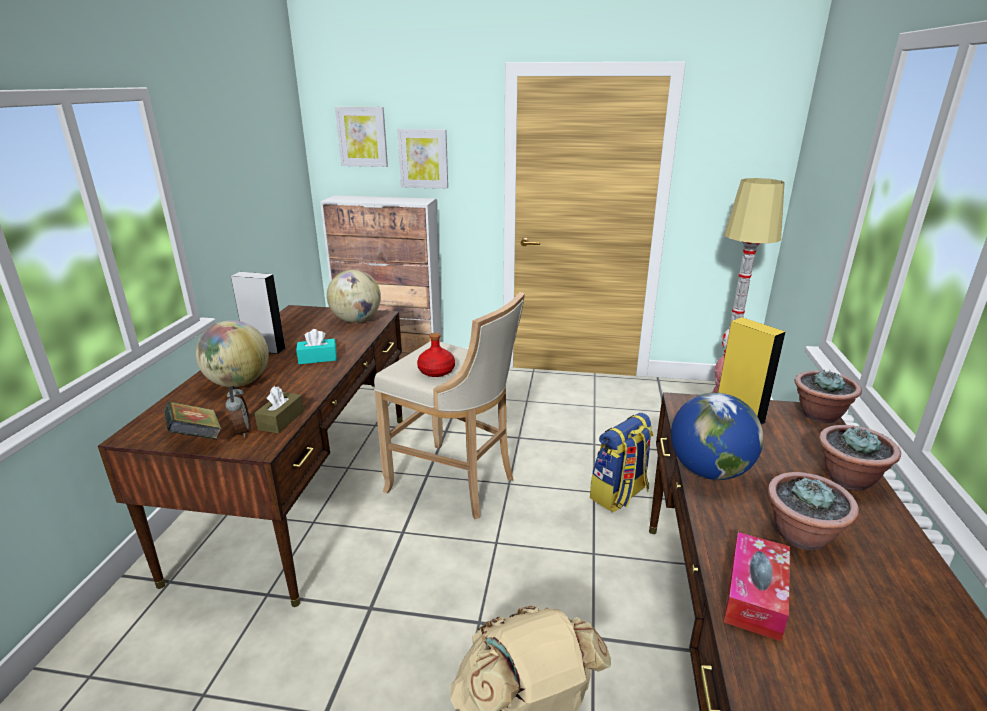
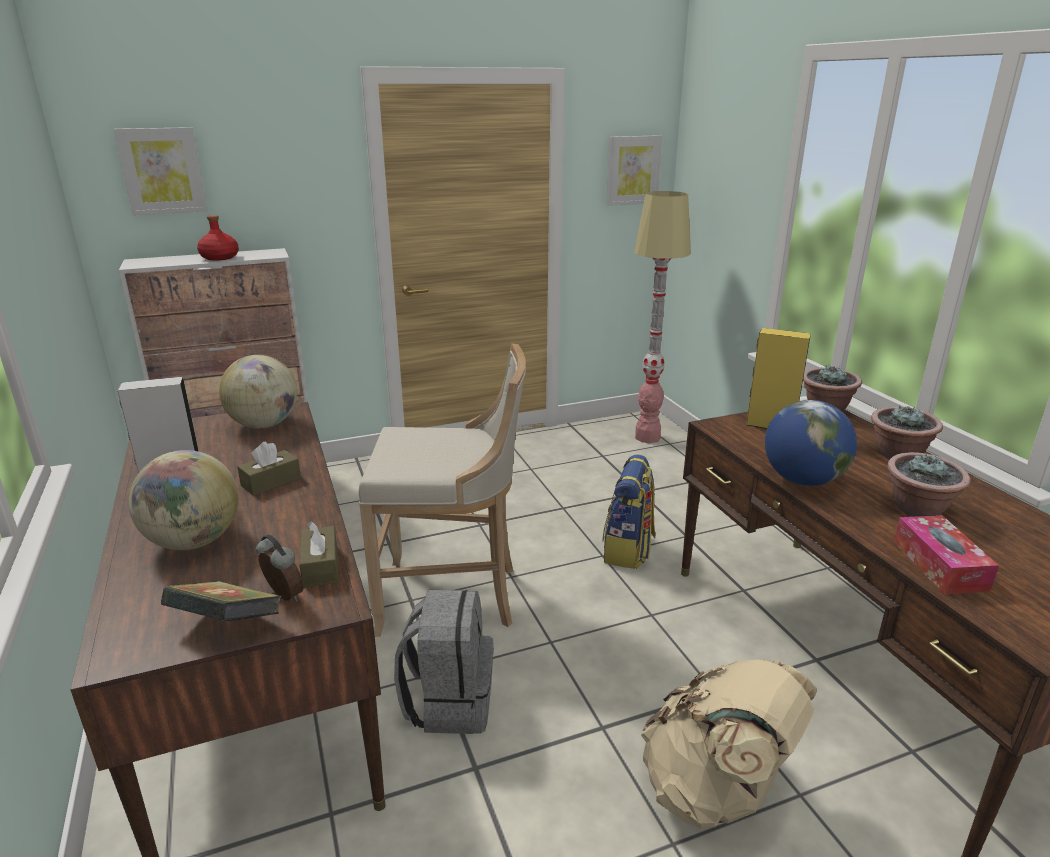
camera: 30 degrees left, 0 degrees up
turquoise tissue box [296,329,337,364] -> brown tissue box [237,441,301,496]
picture [397,129,448,189] -> picture moved to [607,135,662,206]
red bottle [417,333,455,377] -> red bottle moved to [197,215,239,261]
none -> grey backpack [394,590,494,734]

